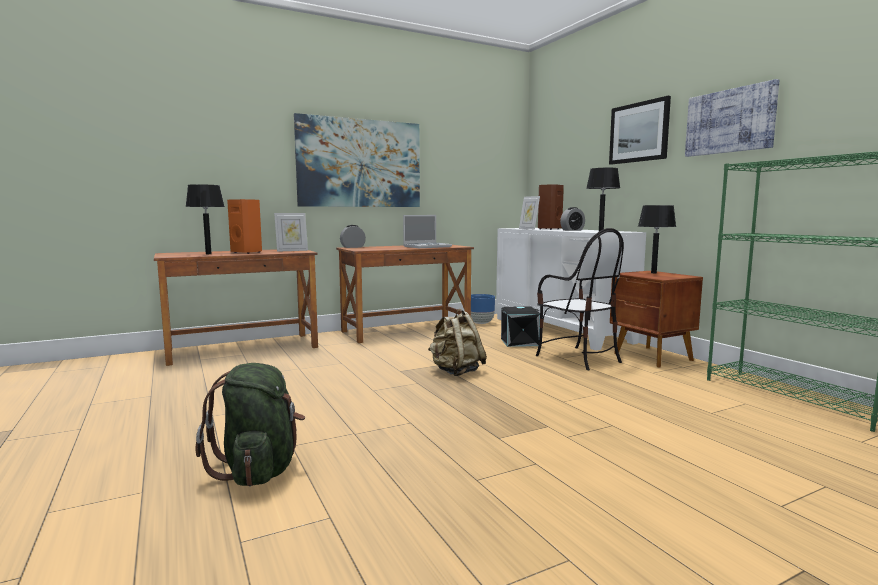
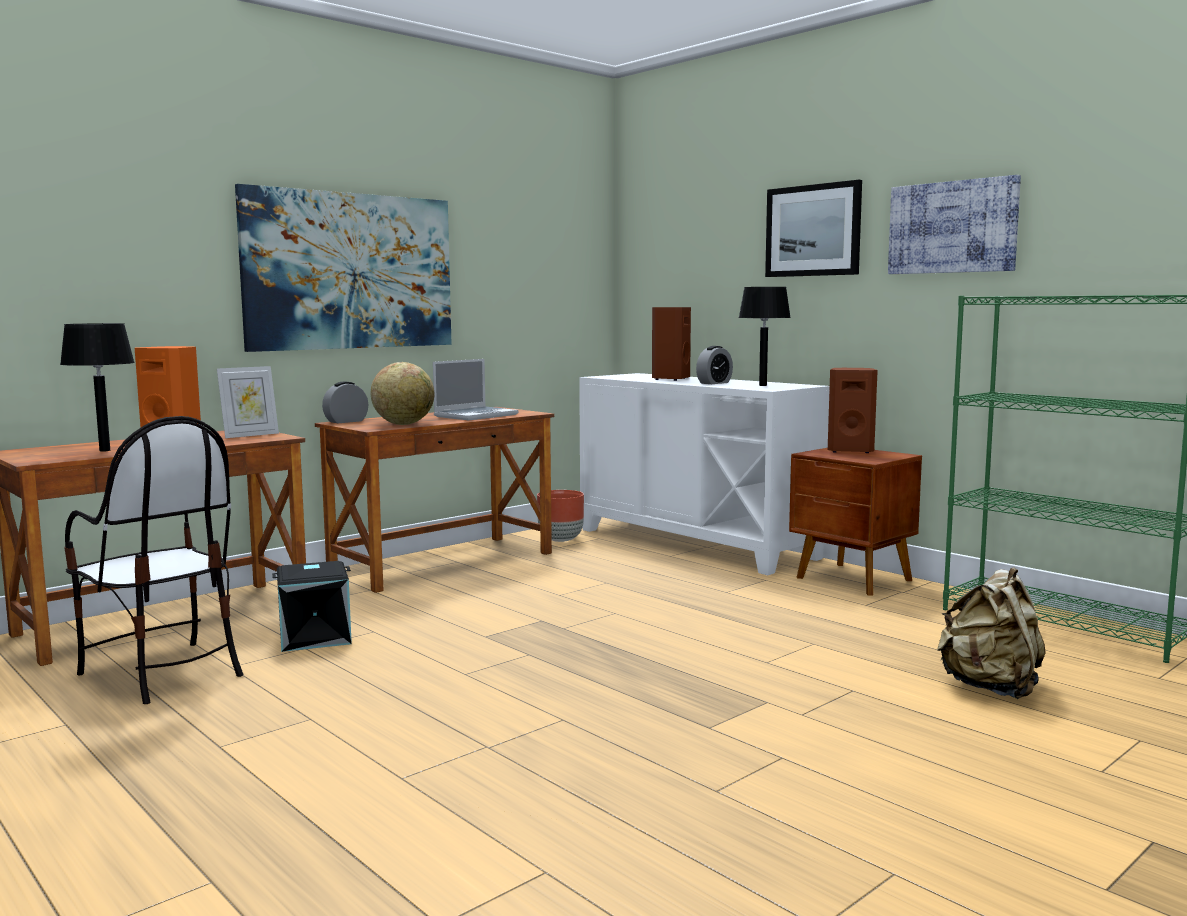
camera: 15 degrees left, 0 degrees up
green backpack [195,363,305,486] -> none
beige backpack [428,309,487,376] -> beige backpack moved to [937,567,1046,699]
blue planter [471,294,495,324] -> brown planter [537,490,584,542]
black storage box [501,306,540,347] -> black storage box moved to [272,561,352,652]
picture frame [519,196,540,230] -> none
chair [536,228,624,370] -> chair moved to [64,416,243,704]
black table lamp [638,205,676,274] -> brown speaker [828,368,878,453]
none -> globe [370,362,435,425]

